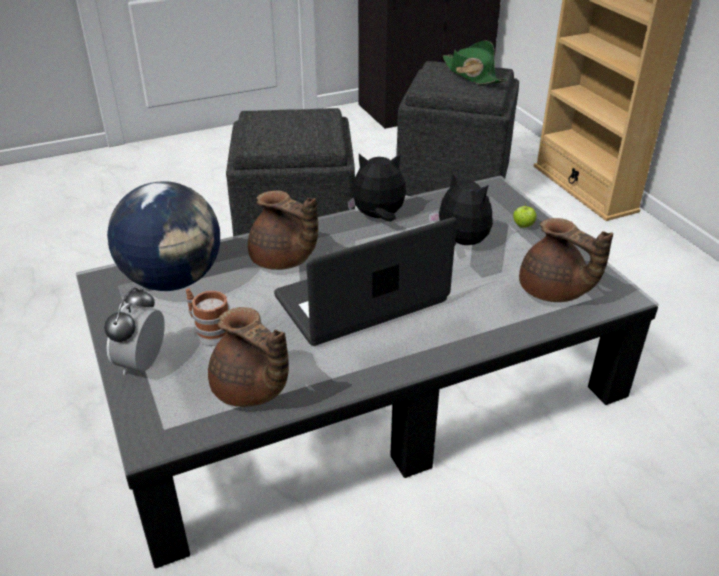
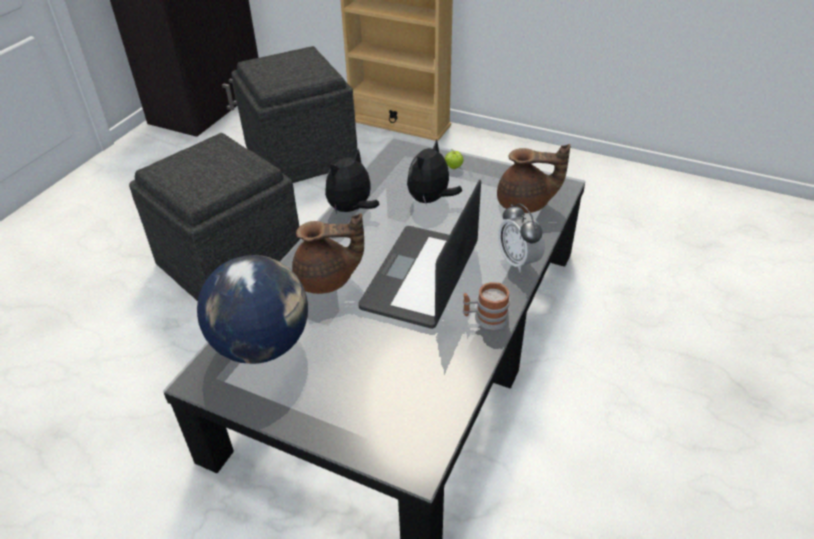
camera: 40 degrees left, 5 degrees up
alarm clock [104,287,165,375] -> alarm clock moved to [498,203,545,272]
mug [186,288,230,345] -> mug moved to [463,282,510,330]
brown teapot [208,307,289,407] -> none
plush toy [429,171,493,245] -> plush toy turned 60 degrees counterclockwise [407,138,462,204]
green hat [442,41,508,85] -> none

